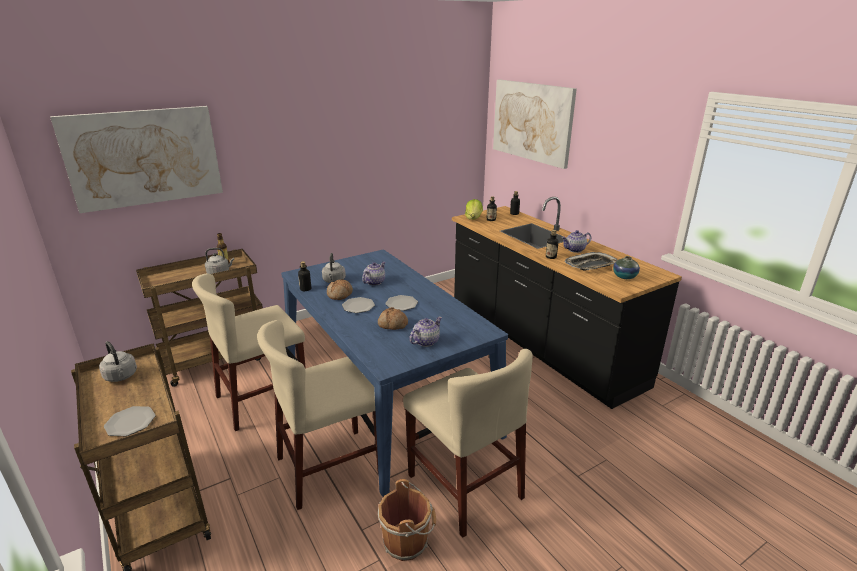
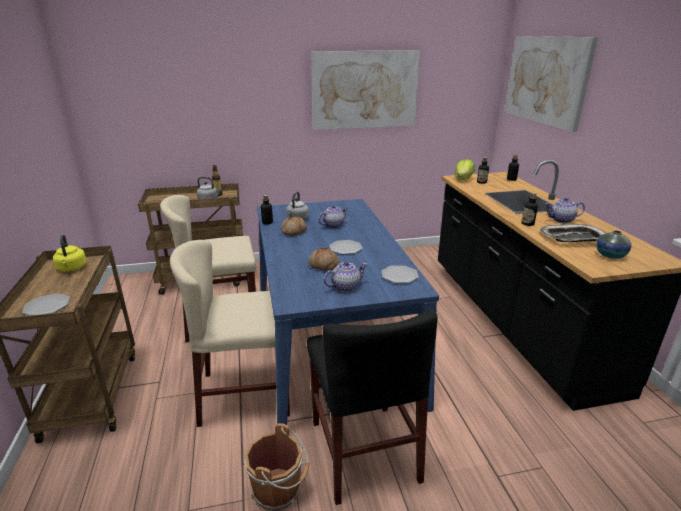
camera: 20 degrees right, 0 degrees up
picture [50,106,223,213] -> picture moved to [311,50,420,130]
grey kettle [99,341,137,382] -> yellow kettle [53,235,87,272]
plate [342,297,375,313] -> plate moved to [381,265,419,283]
beige chair [403,349,533,538] -> black chair [307,310,438,505]

